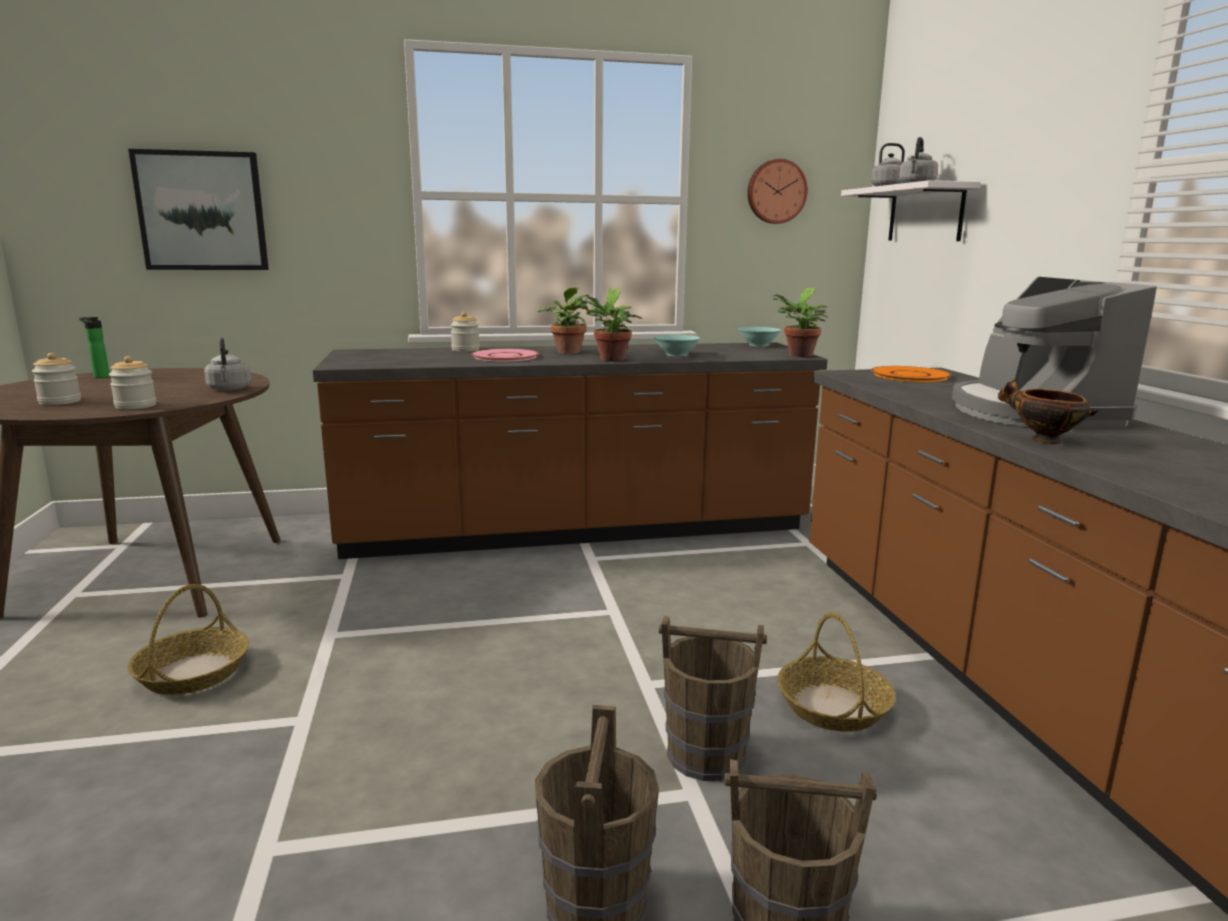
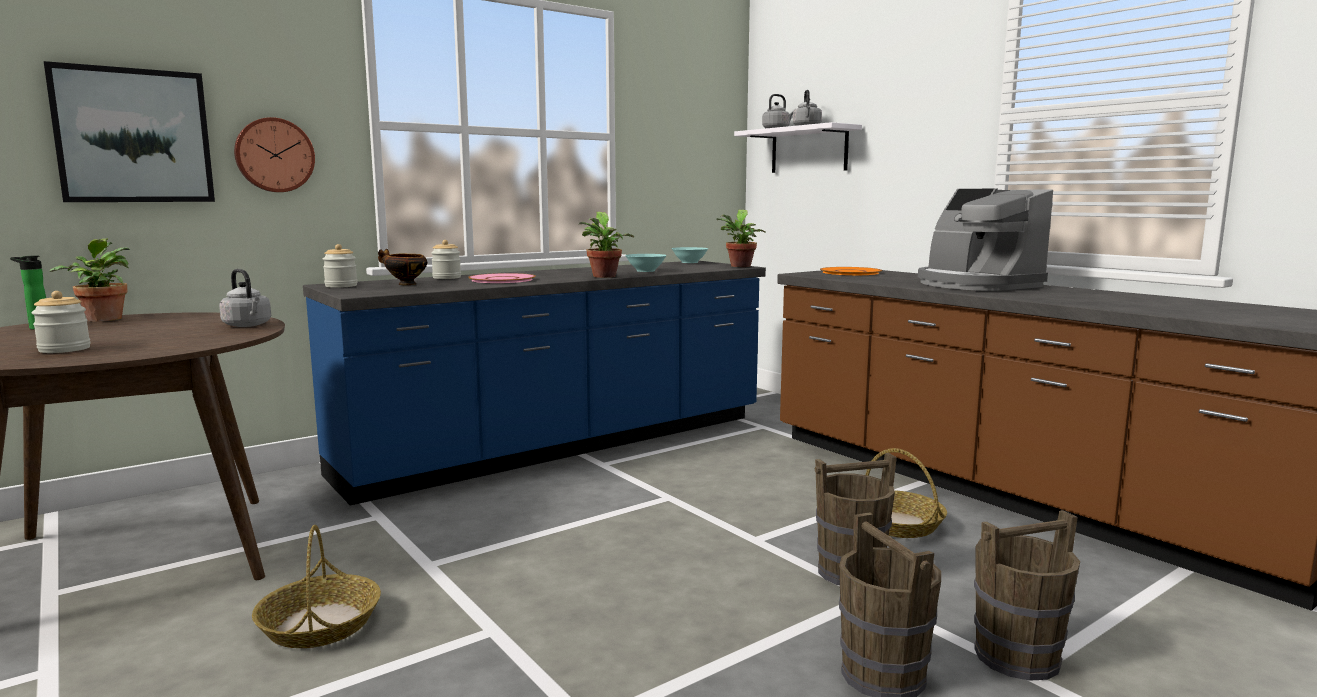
camera: 25 degrees left, 5 degrees down
jar [109,356,156,409] -> jar moved to [323,244,357,288]
brown counter [313,342,827,559] -> blue counter [303,261,766,505]
potted plant [537,287,589,354] -> potted plant moved to [50,238,130,322]
wall clock [747,159,808,224] -> wall clock moved to [234,117,315,192]
bowl [998,380,1098,444] -> bowl moved to [378,249,428,285]

